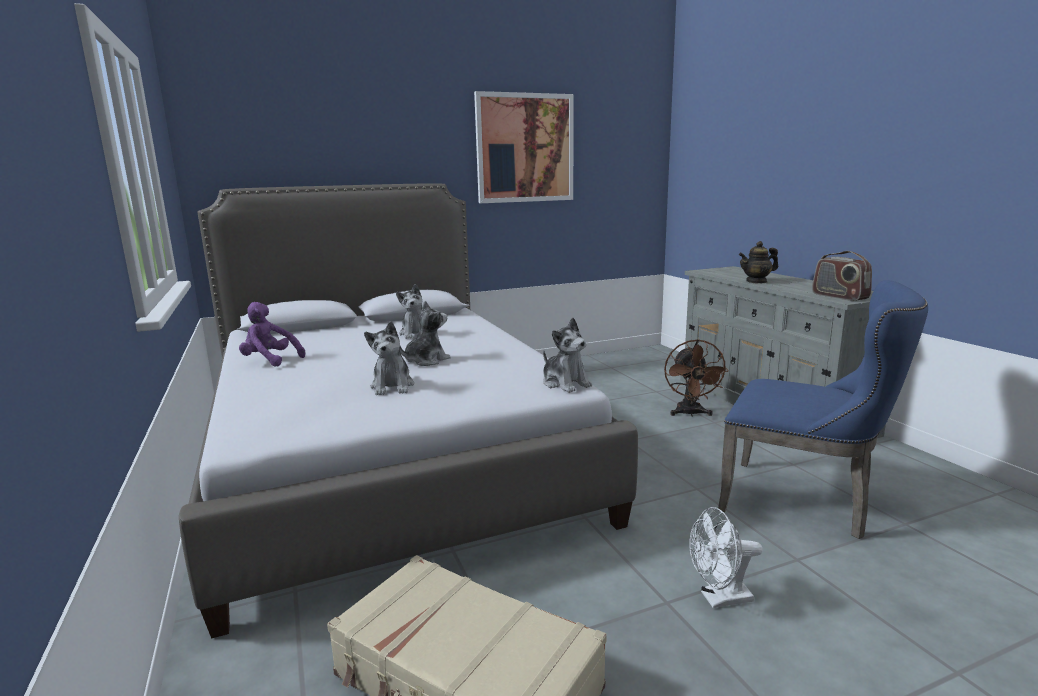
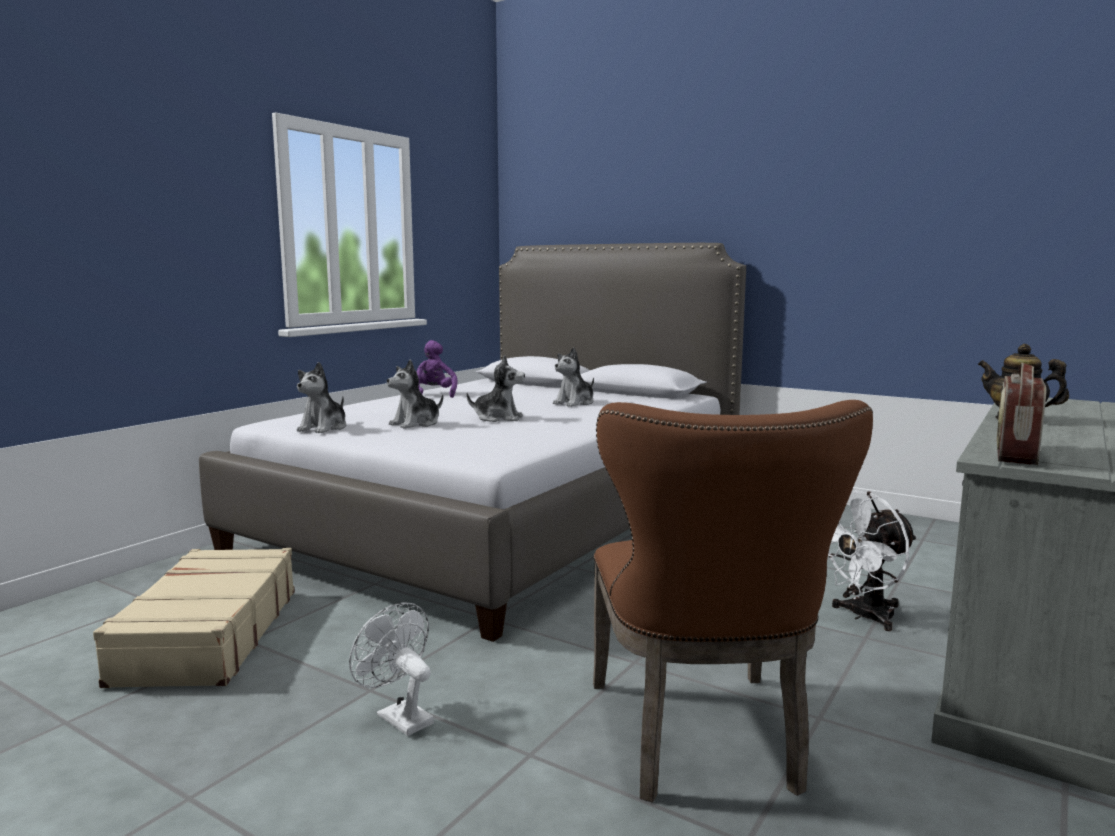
camera: 55 degrees right, 5 degrees down
picture [474,91,574,203] -> none
plush toy [543,318,592,393] -> plush toy moved to [297,362,346,433]
brown fan [664,339,729,417] -> white fan [827,490,917,631]
blue chair [718,280,928,539] -> brown chair [593,400,873,803]

